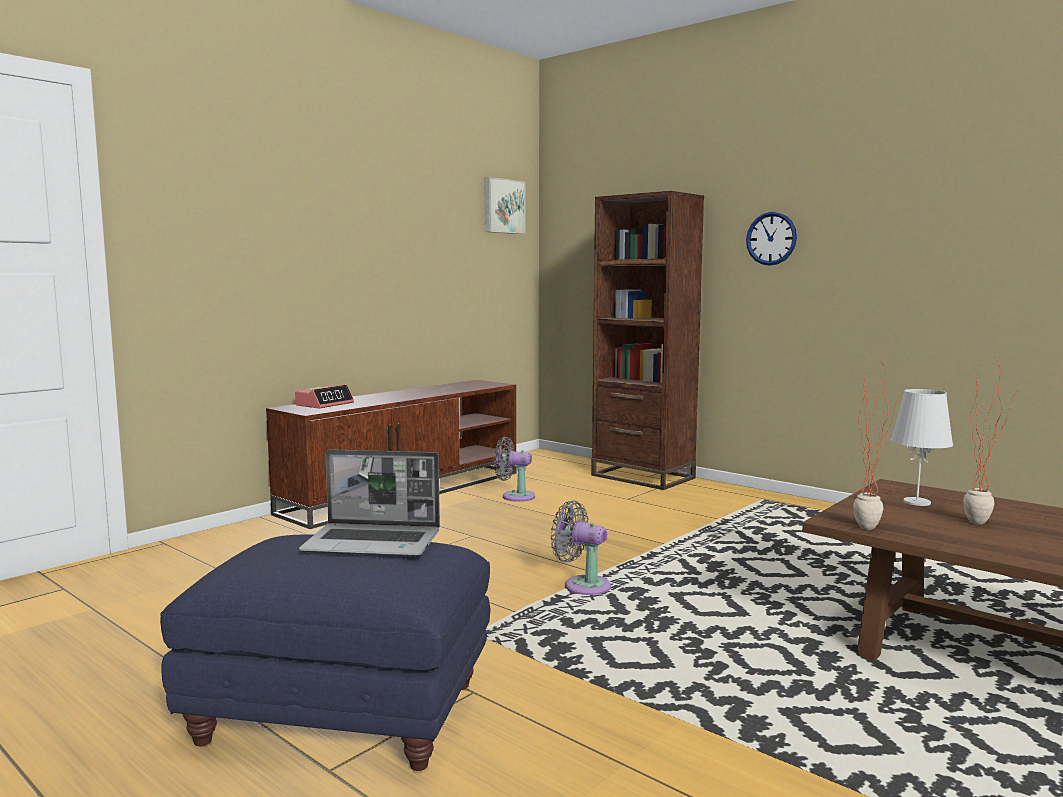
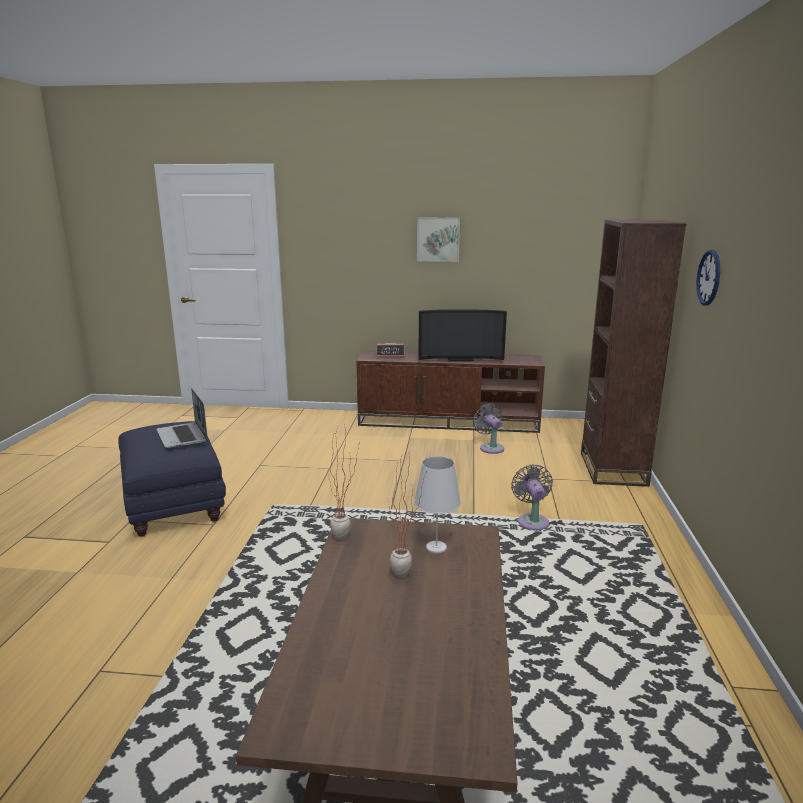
camera: 55 degrees right, 10 degrees up
picture [484,177,525,234] -> picture moved to [417,218,460,262]
grey fan [550,501,611,595] -> grey fan moved to [511,464,553,530]
none -> television [418,310,507,362]

